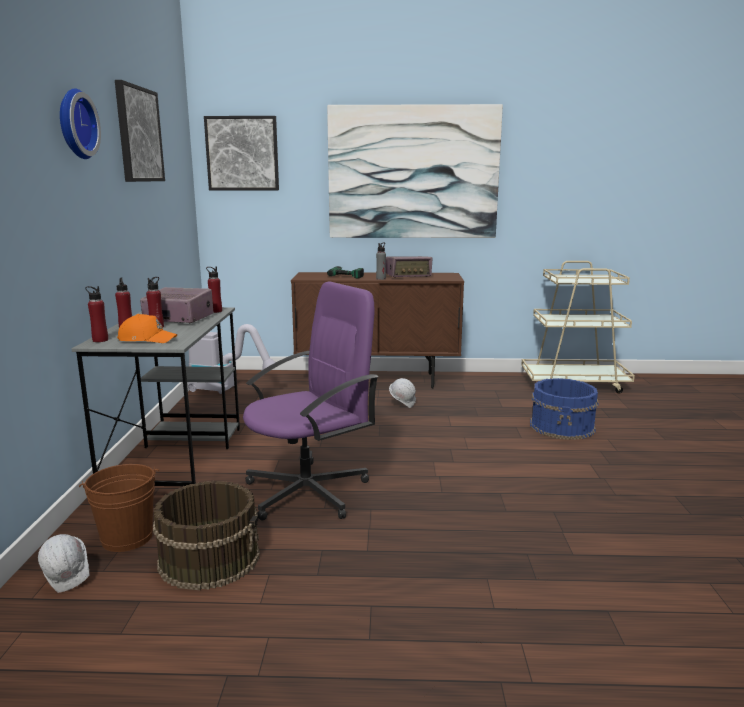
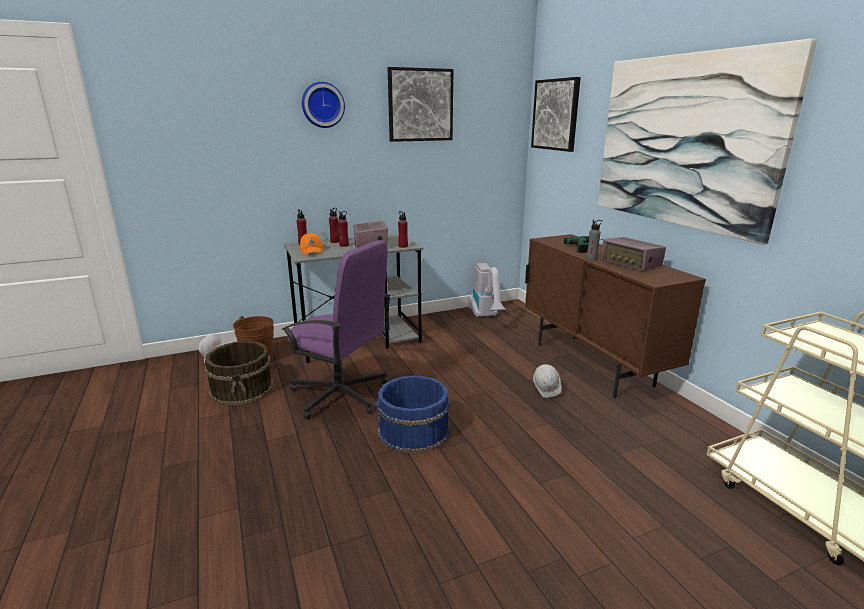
camera: 65 degrees right, 5 degrees up
blue bucket [530,378,598,440] -> blue bucket moved to [375,375,450,454]

